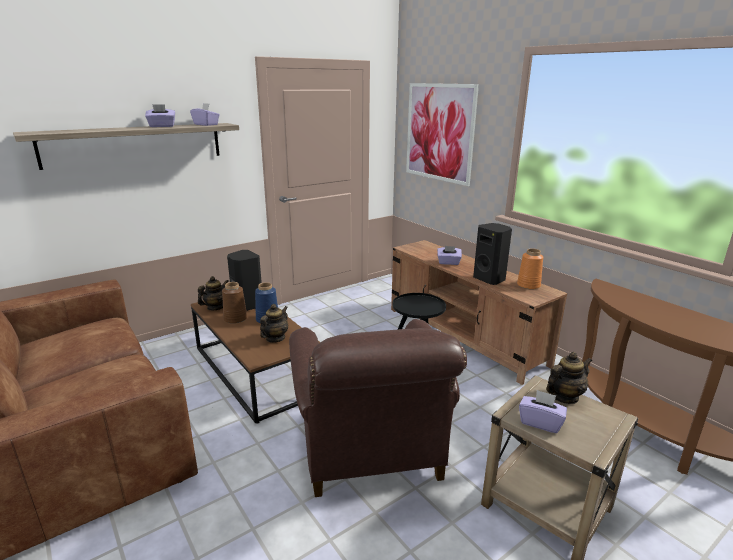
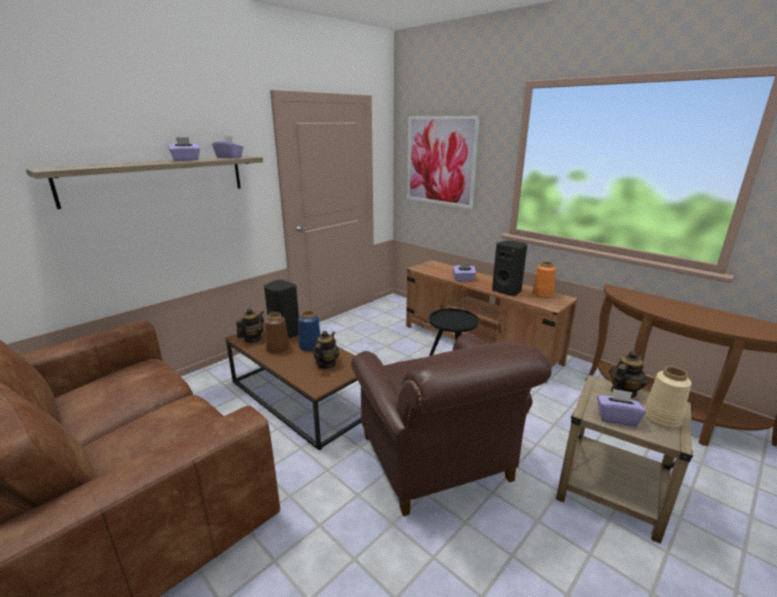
camera: 10 degrees left, 0 degrees up
none -> beige vase [644,366,691,428]

